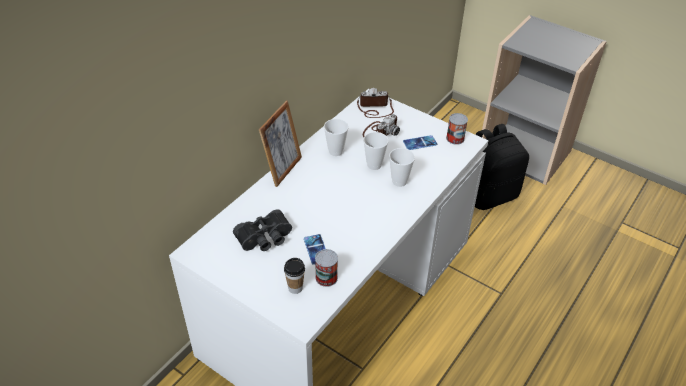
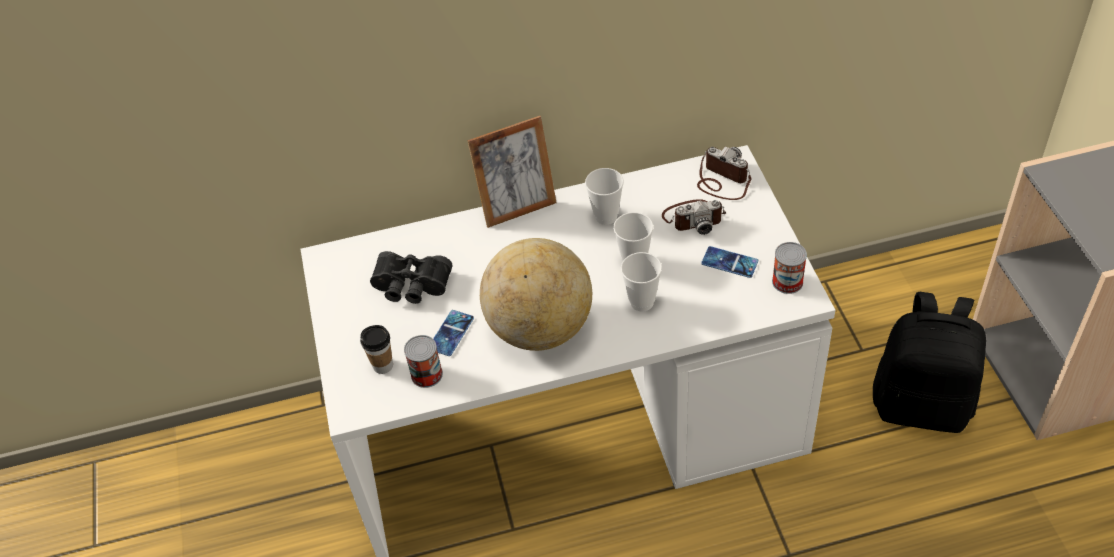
camera: 45 degrees right, 5 degrees up
none -> globe [480,238,592,351]

